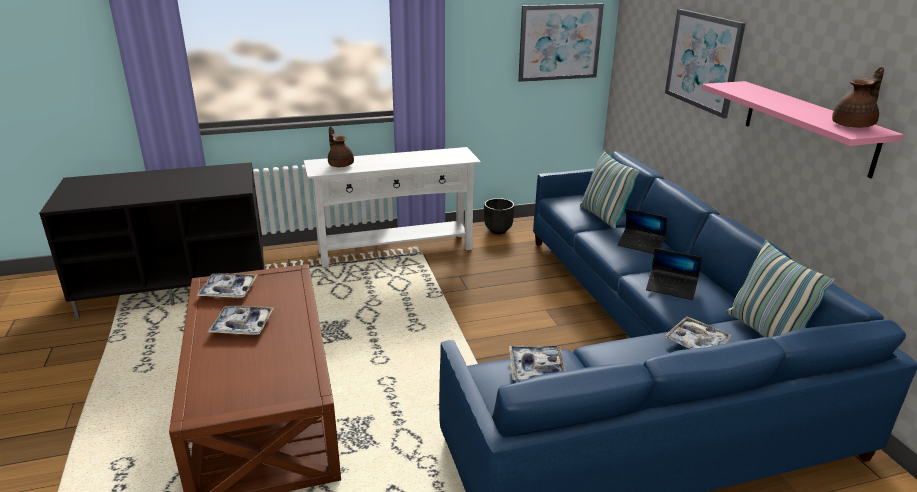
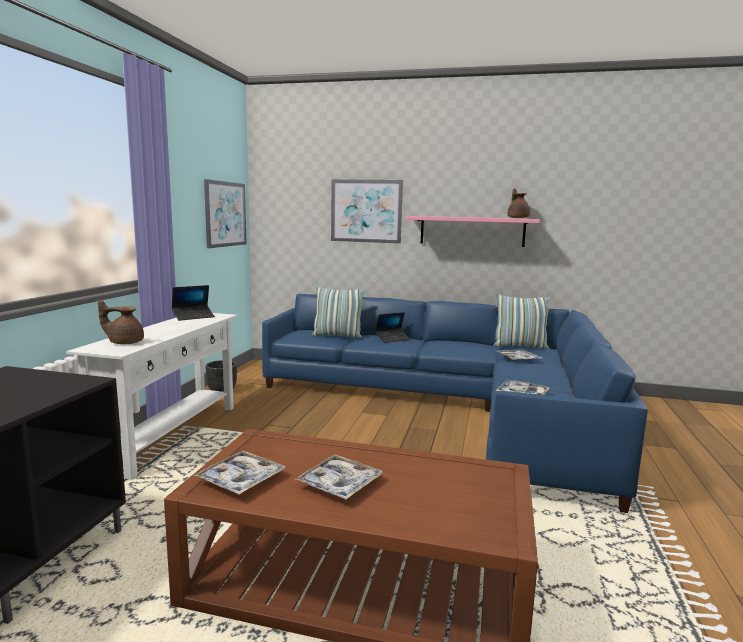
camera: 60 degrees left, 15 degrees down
laptop [646,248,702,300] -> laptop moved to [172,285,215,321]

